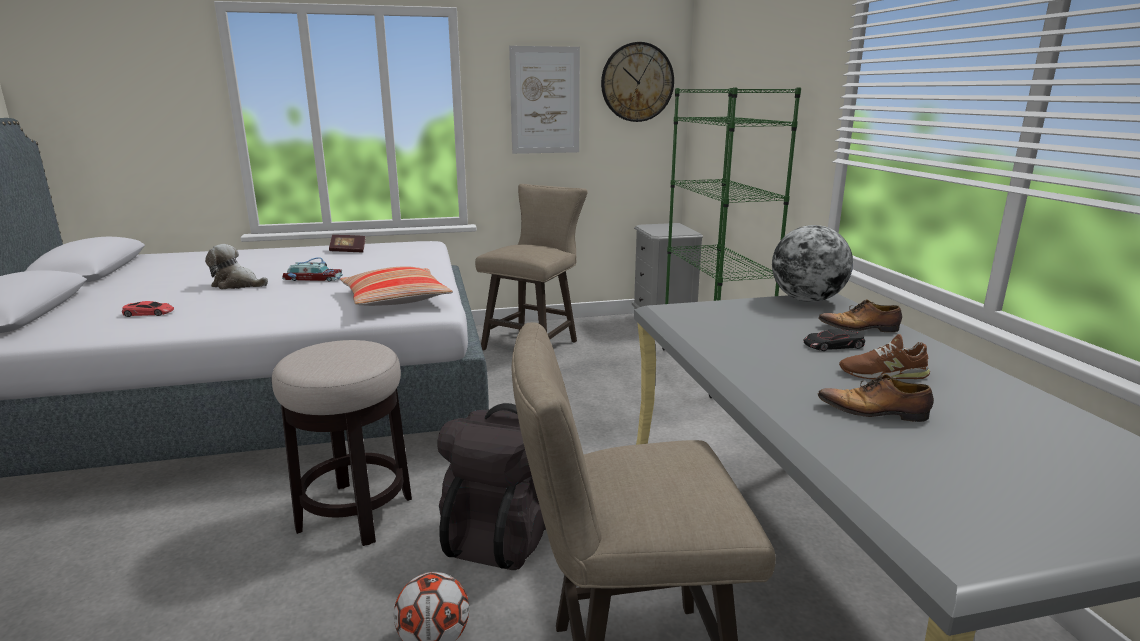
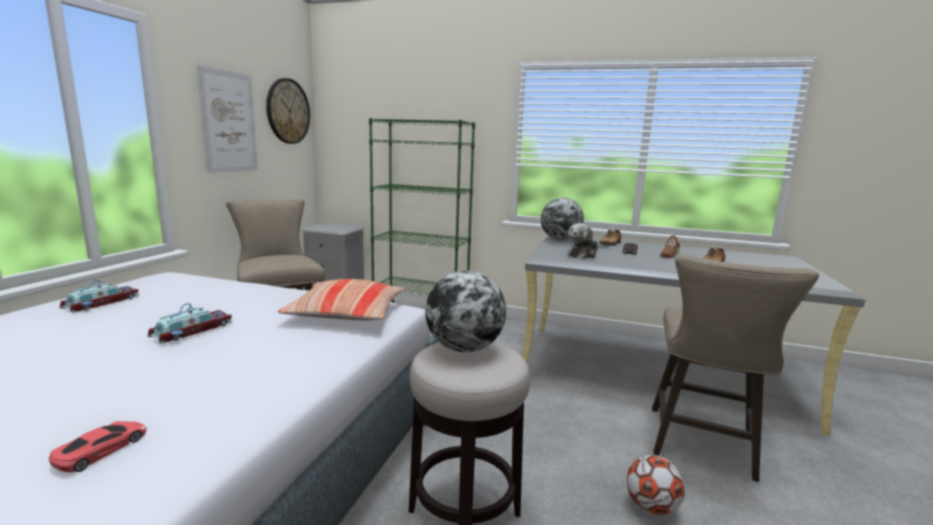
camera: 60 degrees left, 5 degrees down
plush toy [205,244,268,289] -> plush toy moved to [568,223,599,259]
book [329,235,365,252] -> toy car [59,280,139,312]
black backpack [437,403,546,570] -> none
none -> globe [425,270,506,352]

